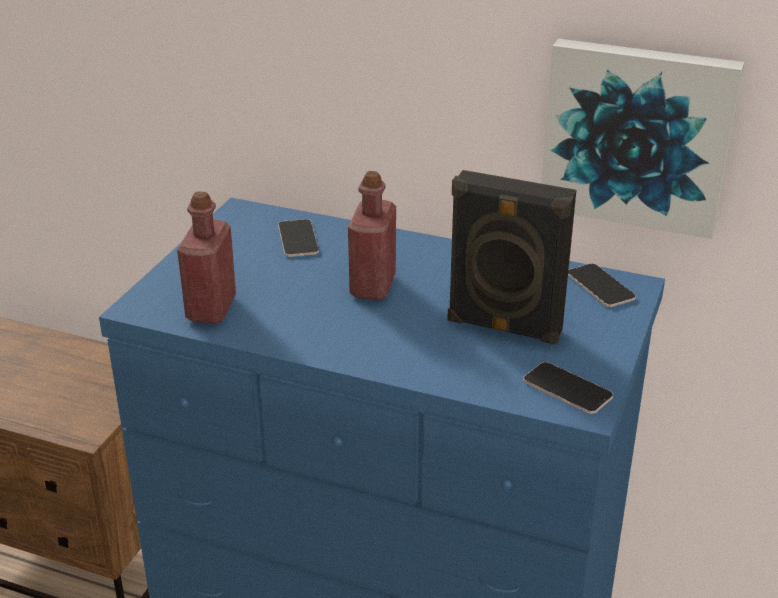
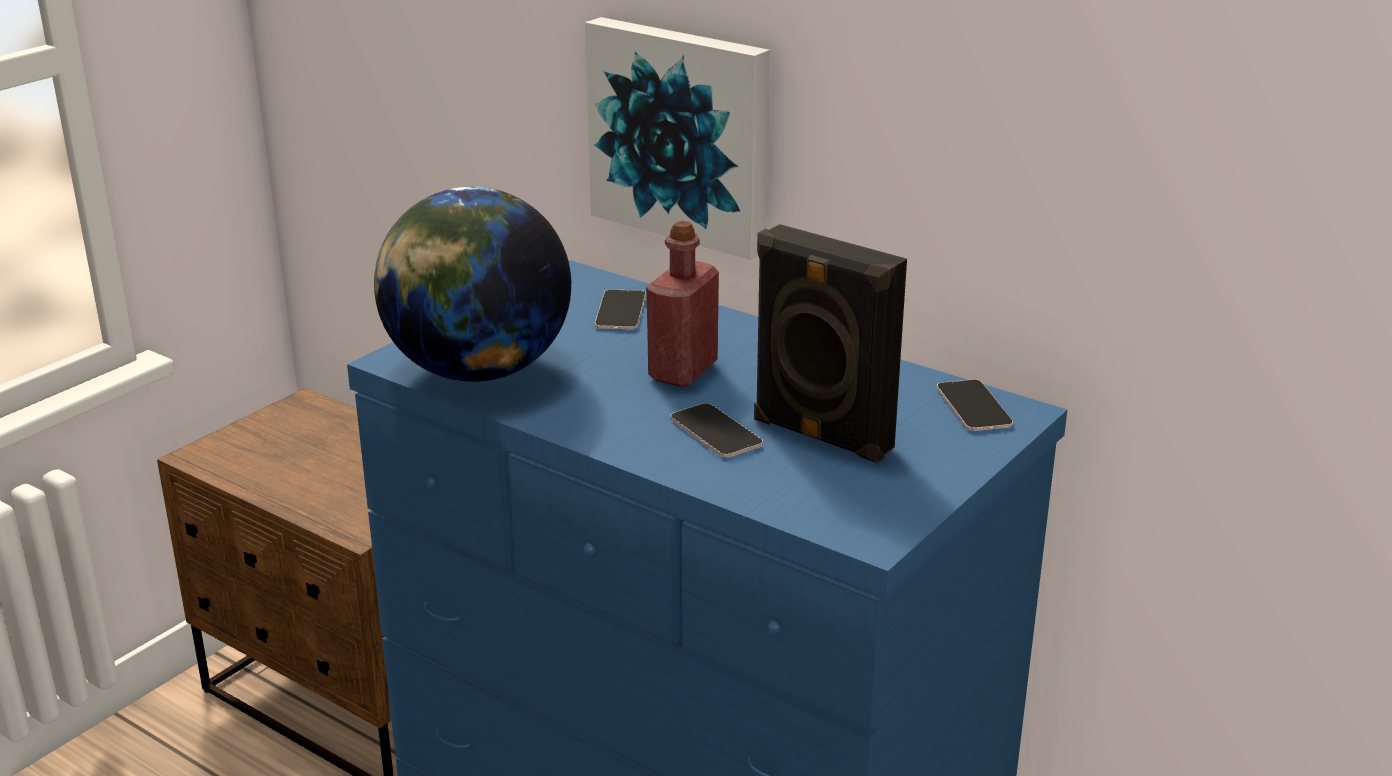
camera: 15 degrees right, 5 degrees down
red bottle [177,191,236,323] -> globe [374,187,571,382]
phone [523,362,613,414] -> phone moved to [670,403,763,458]
picture [542,39,745,239] -> picture moved to [585,17,770,260]

